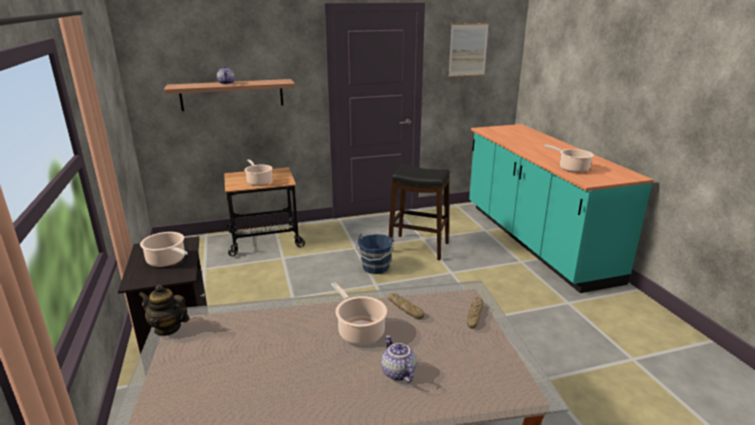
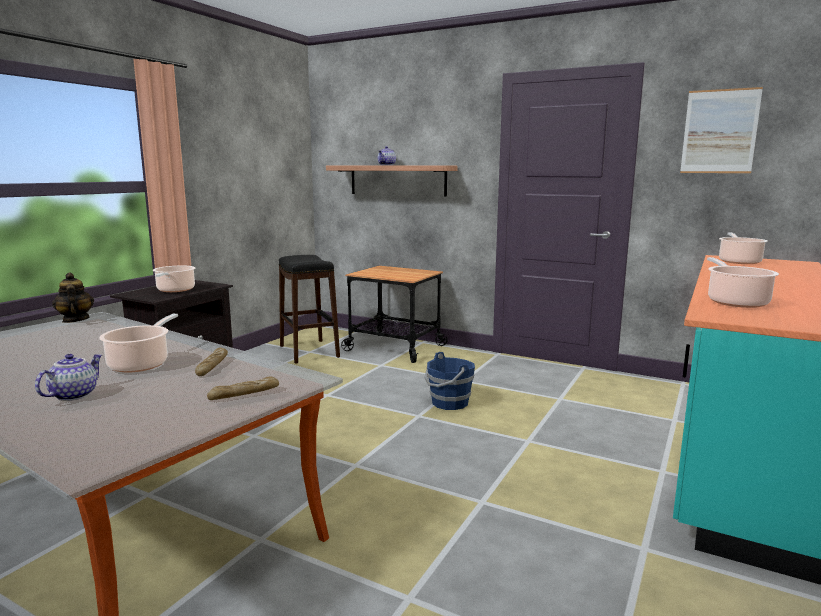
camera: 45 degrees right, 10 degrees down
cooking pot [244,159,272,186] -> cooking pot moved to [719,232,768,264]
black stool [389,165,450,260] -> black stool moved to [279,255,340,364]

